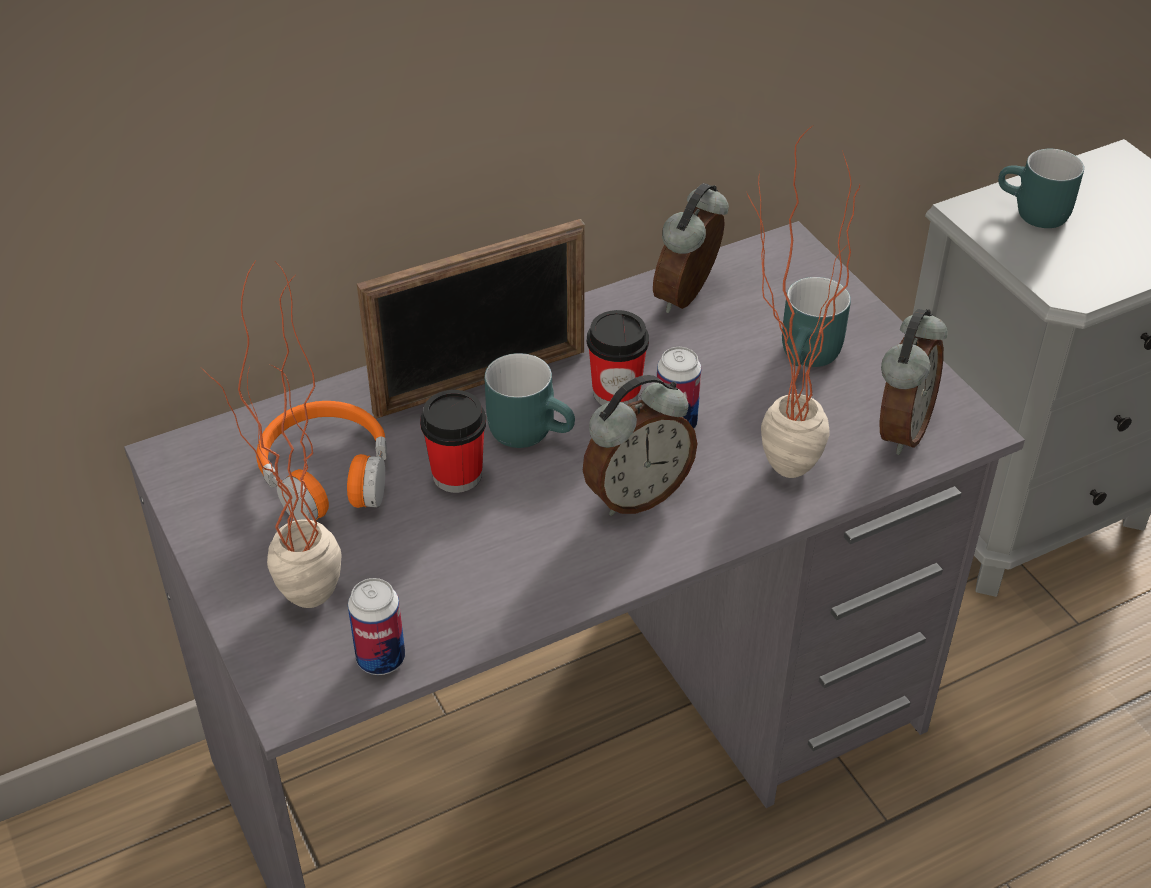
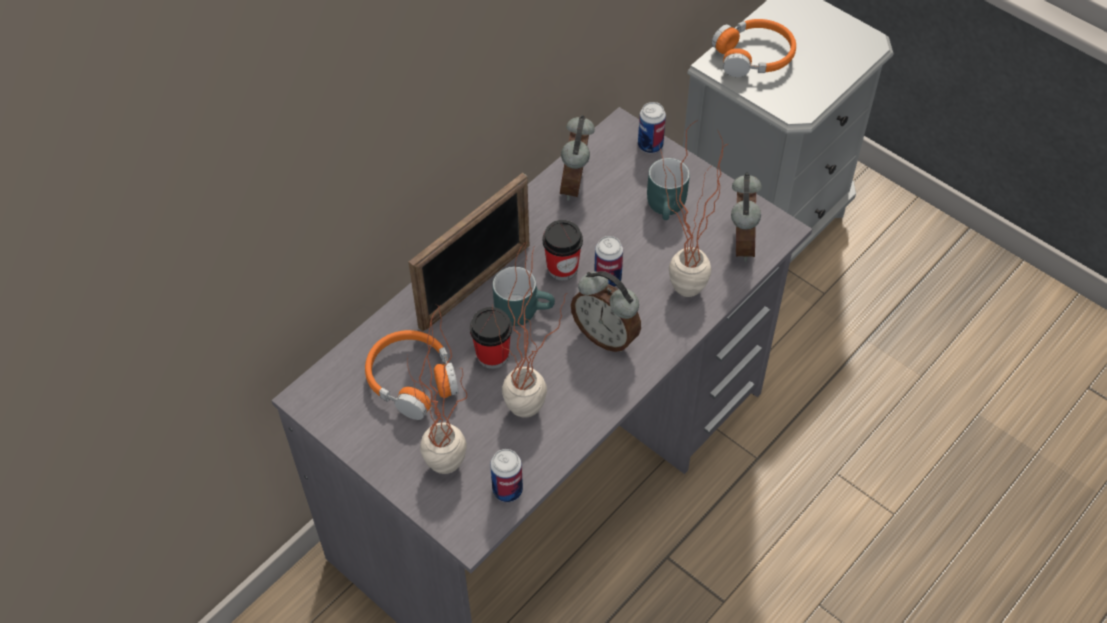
camera: 20 degrees left, 10 degrees up
alarm clock [583,375,697,516] -> alarm clock turned 90 degrees clockwise [571,271,641,352]
turquoise mug [998,149,1084,228] -> orange headphones [712,19,796,77]
none -> potted plant [492,242,568,418]
none -> can [638,102,666,153]

